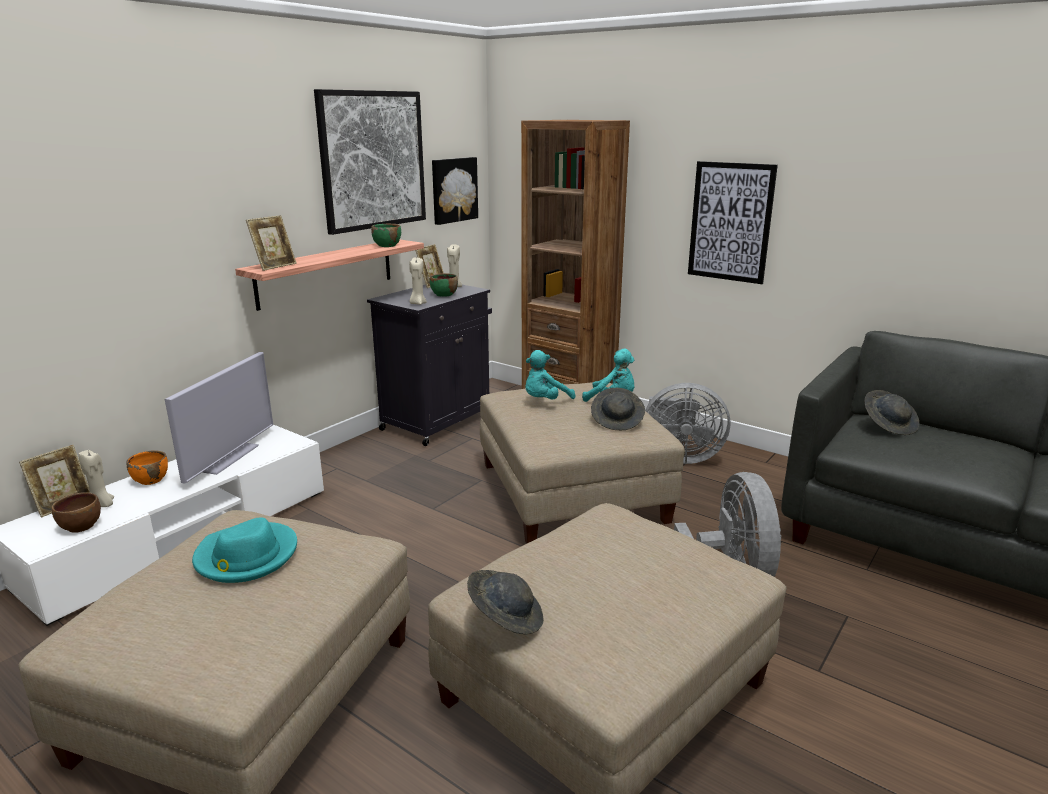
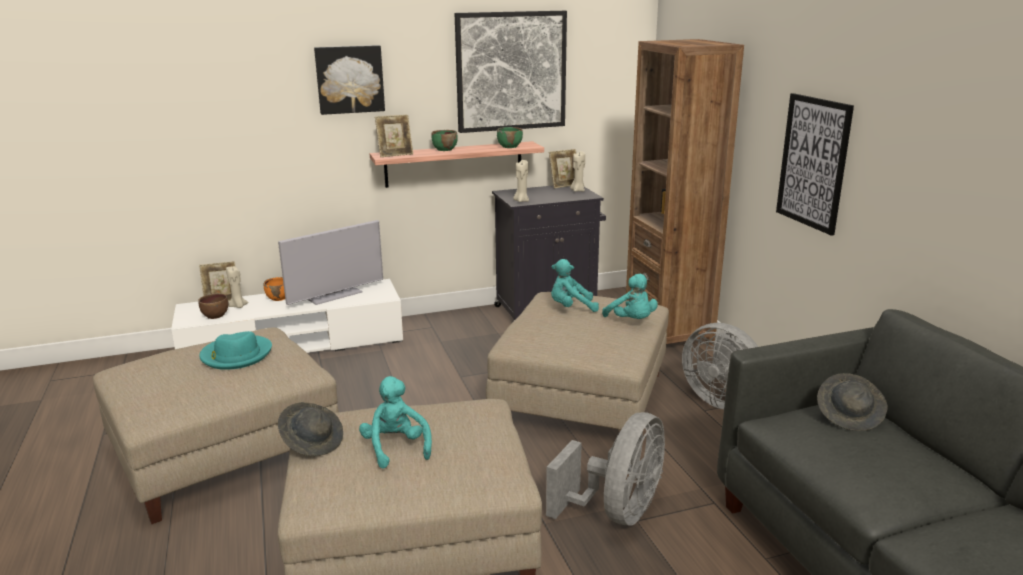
camera: 35 degrees right, 0 degrees up
green bowl [430,273,458,297] -> green bowl moved to [431,130,458,151]
picture [432,157,478,225] -> picture moved to [314,45,385,115]
grey hat [591,388,645,430] -> none
none -> turquoise plush toy [359,376,432,469]

